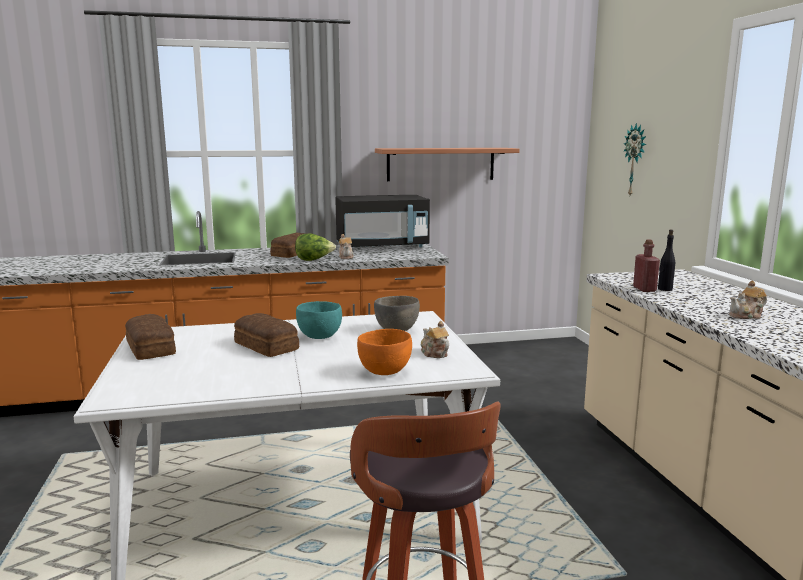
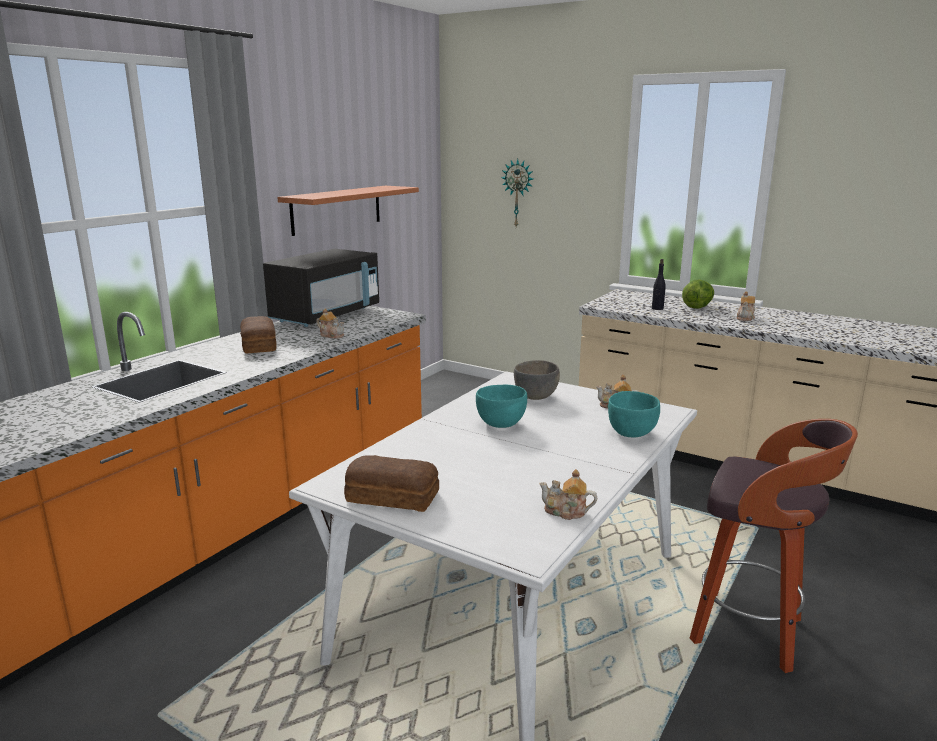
camera: 45 degrees left, 5 degrees up
bread [234,313,299,357] -> none
lettuce [295,233,336,261] -> lettuce moved to [682,280,714,308]
orange bowl [357,329,412,375] -> turquoise bowl [608,391,660,437]
red bottle [633,239,660,292] -> none
none -> teapot [539,469,597,520]

